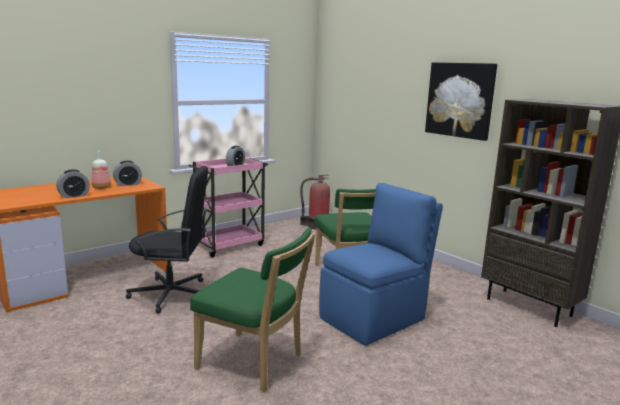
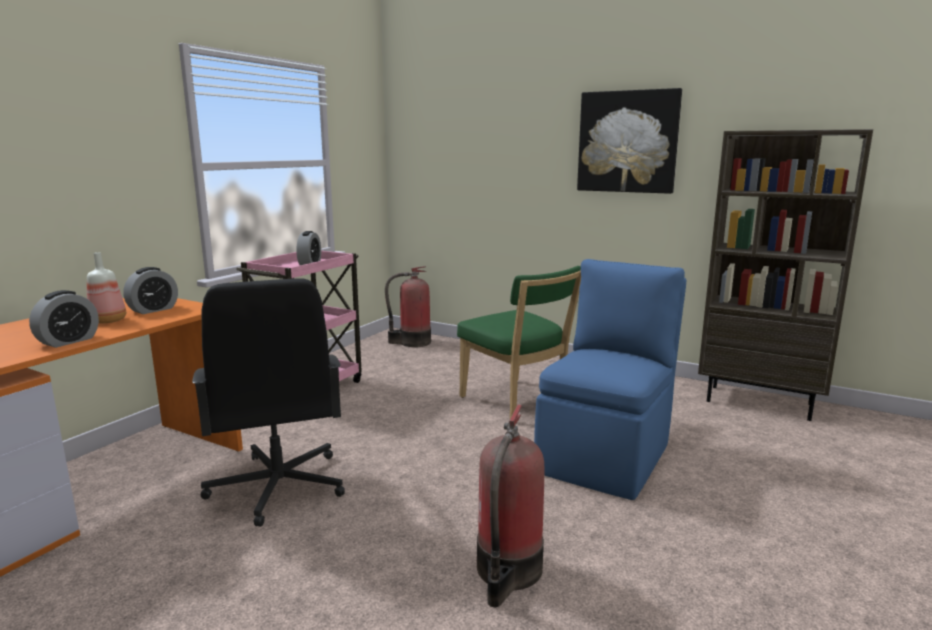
camera: 20 degrees left, 0 degrees up
black office chair [126,166,208,314] -> black office chair turned 90 degrees clockwise [192,278,345,527]
green chair [190,227,316,393] -> fire extinguisher [477,404,544,607]

